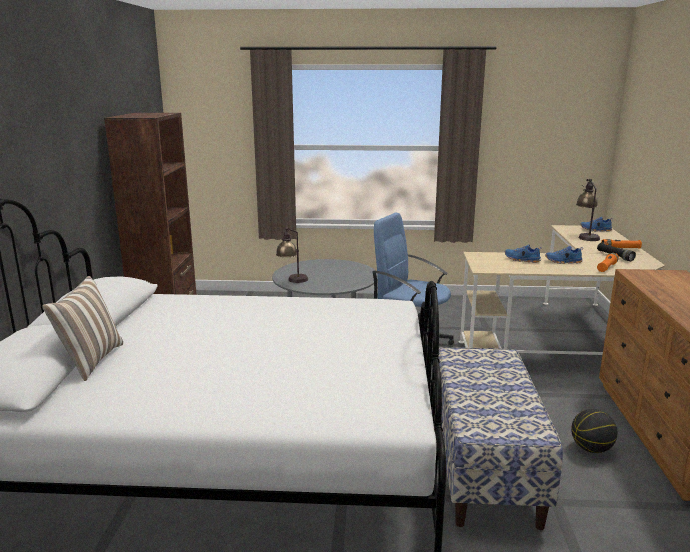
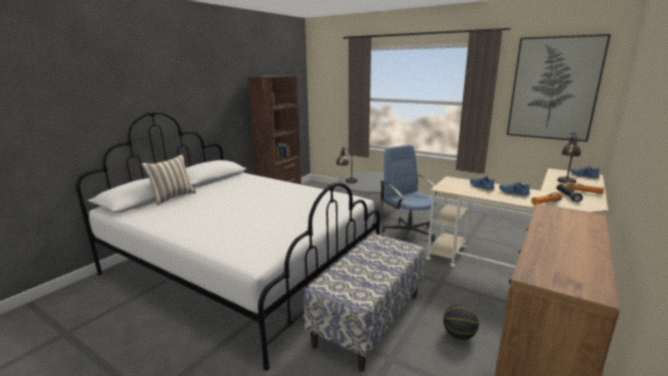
camera: 30 degrees right, 0 degrees up
none -> picture [507,34,611,142]

